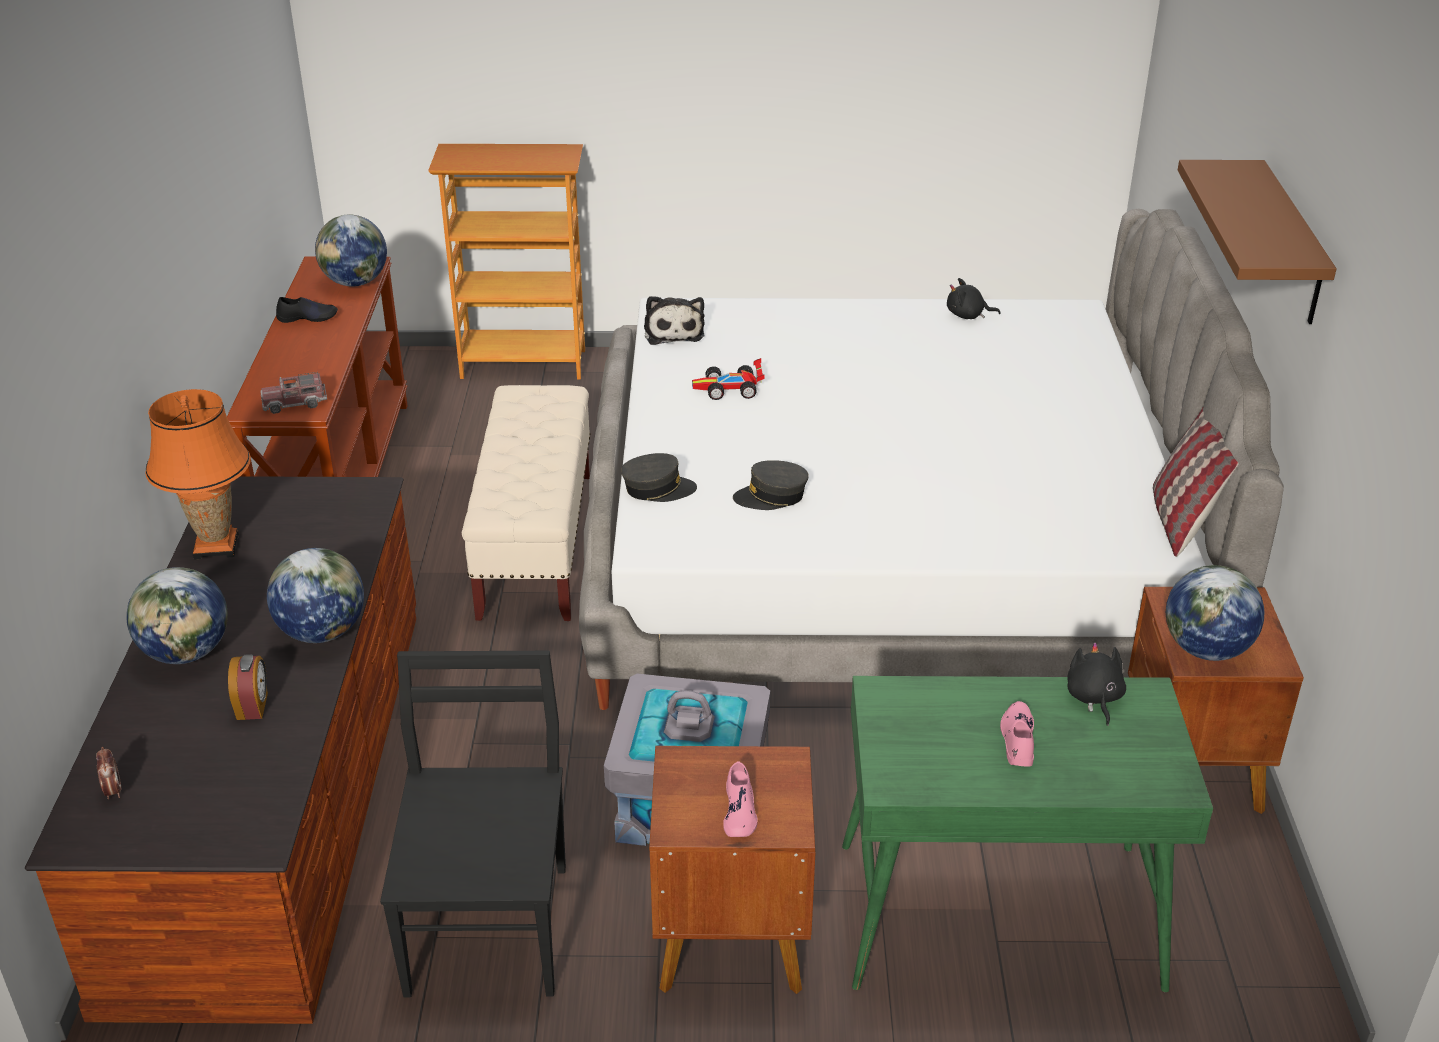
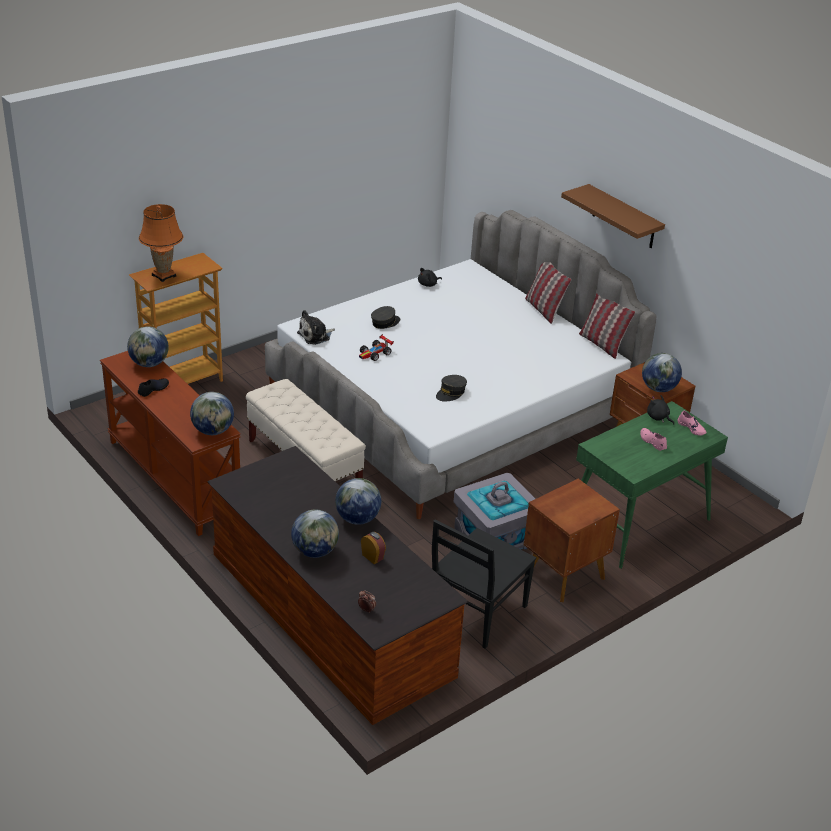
camera: 40 degrees left, 0 degrees up
orange table lamp [145,389,251,560] -> orange table lamp moved to [139,204,183,282]
toy truck [260,372,327,414] -> globe [190,392,234,435]
black chair [380,651,566,997] -> black chair turned 105 degrees counterclockwise [432,520,536,649]
grey cap [621,453,697,502] -> grey cap moved to [371,306,400,329]
plush toy [644,296,705,345] -> plush toy turned 105 degrees clockwise [297,310,335,345]
pink shoe [723,761,758,837] -> pink shoe moved to [678,411,707,436]
none -> pillow [525,262,571,324]

